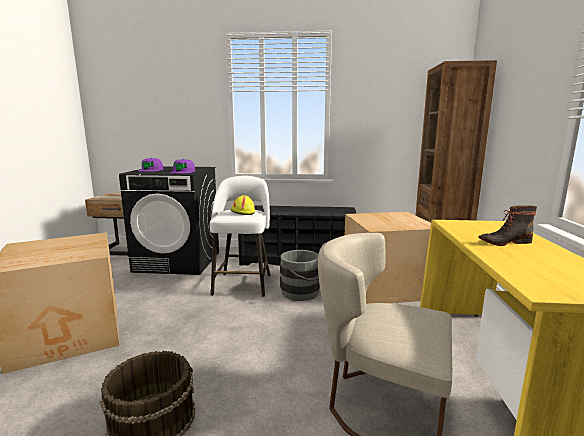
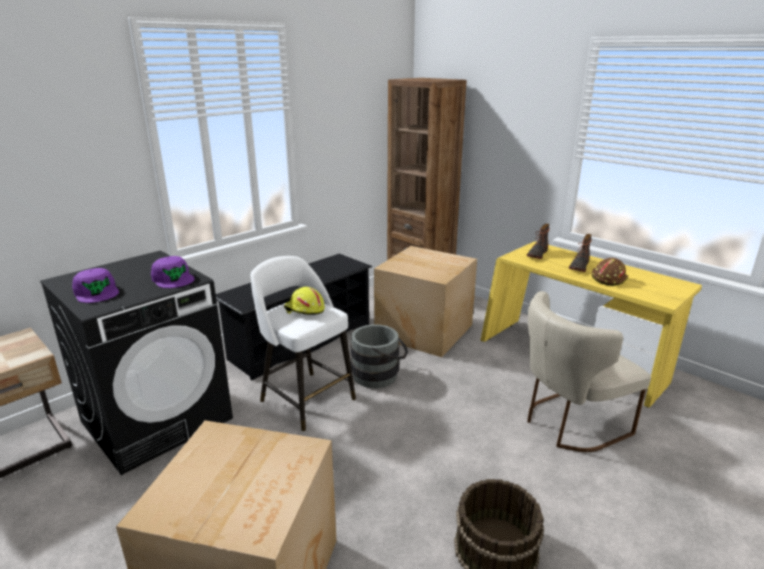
camera: 50 degrees left, 10 degrees up
none -> boot [527,224,550,259]
none -> brown hard hat [592,258,628,286]

